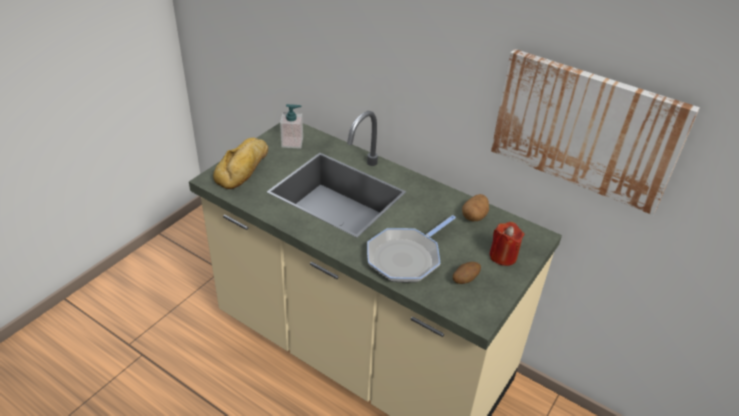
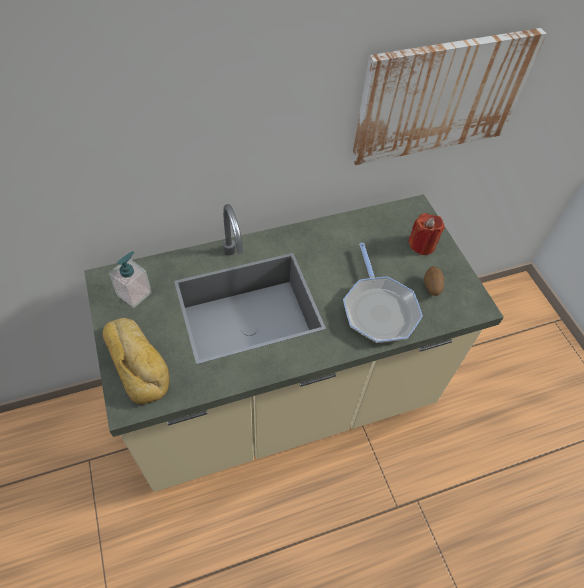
camera: 55 degrees left, 15 degrees up
potato [462,194,489,221] -> none

